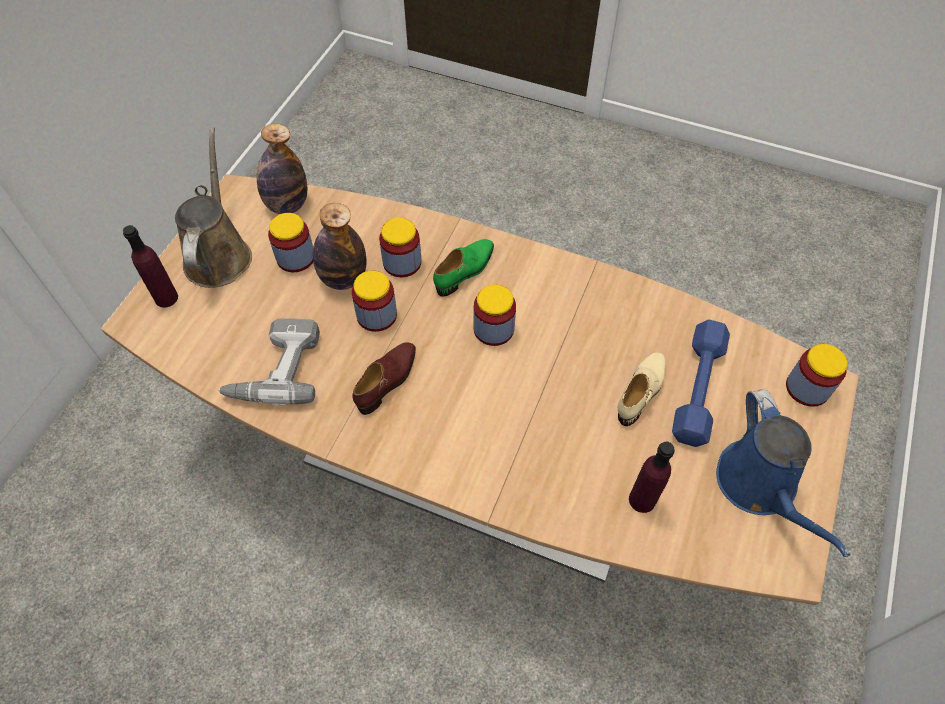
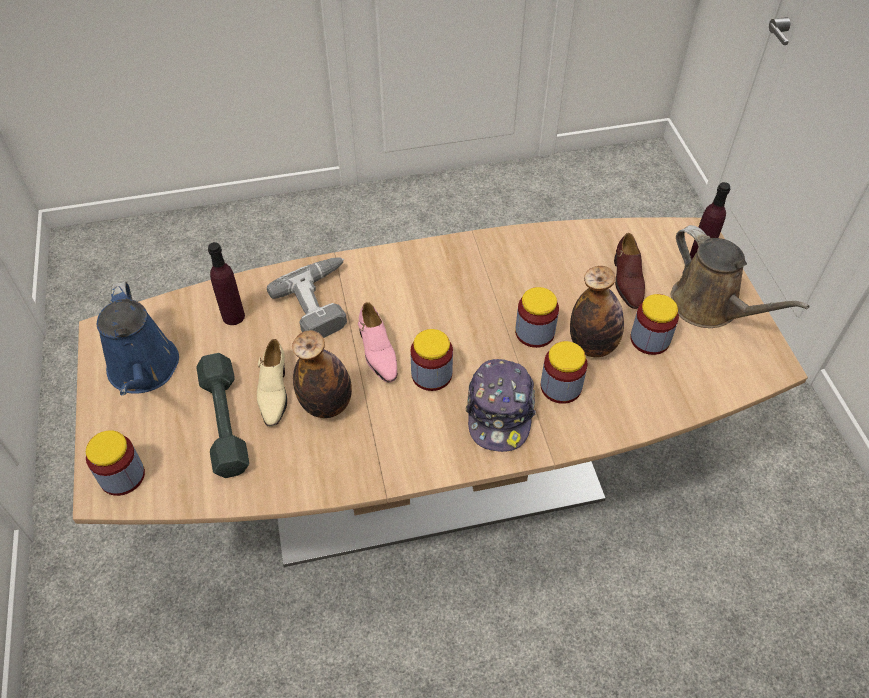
camera: 145 degrees right, 5 degrees down
power drill [218,318,320,405] -> power drill moved to [267,258,347,338]
bottle [257,124,307,214] -> bottle moved to [292,331,352,418]
brown shoe [353,342,416,415] -> brown shoe moved to [614,233,645,309]
green shoe [433,239,494,297] -> cap [466,359,536,452]
blue dumbbell [672,320,730,447] -> grey dumbbell [196,353,249,478]
blue watering can [716,389,850,557] -> blue watering can turned 150 degrees counterclockwise [97,281,179,395]
none -> pink shoe [358,302,397,383]

